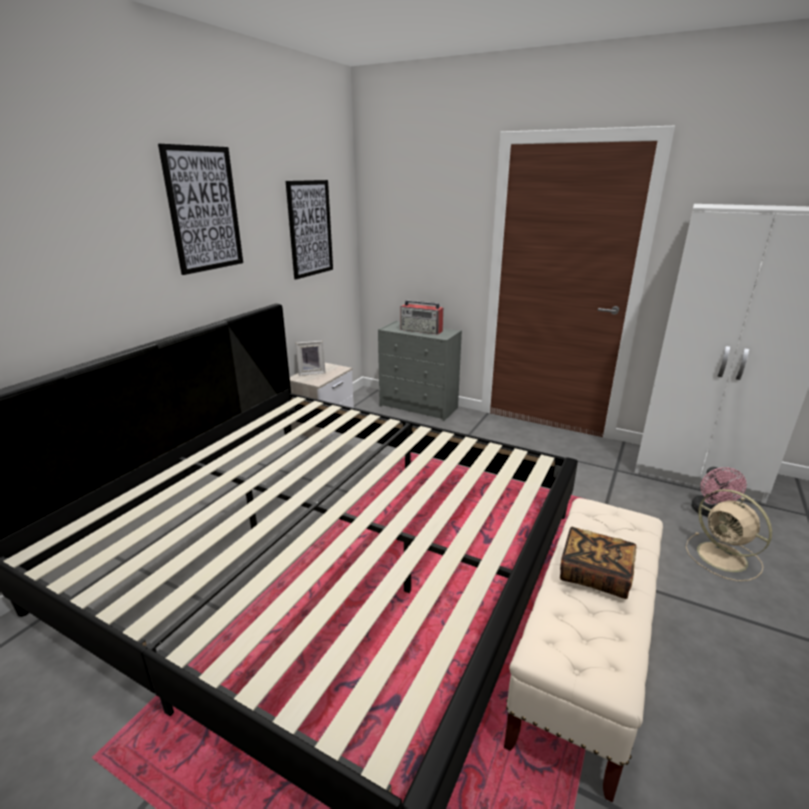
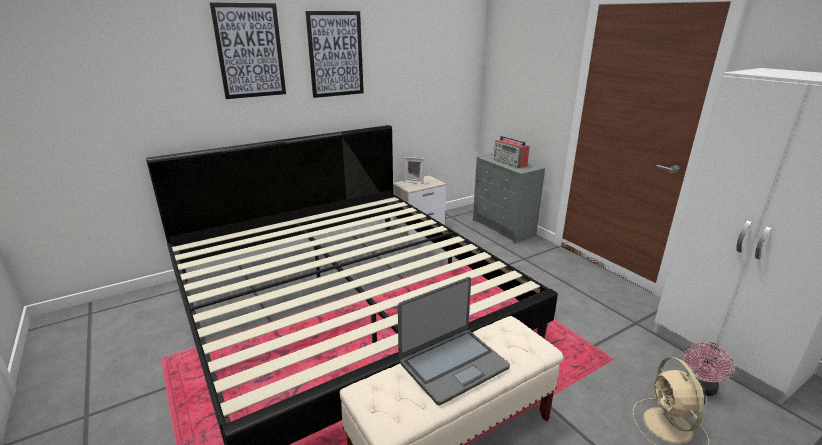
camera: 30 degrees right, 0 degrees up
picture [286,180,333,279] -> picture moved to [210,2,286,99]
book [560,527,636,599] -> laptop [398,277,510,405]

